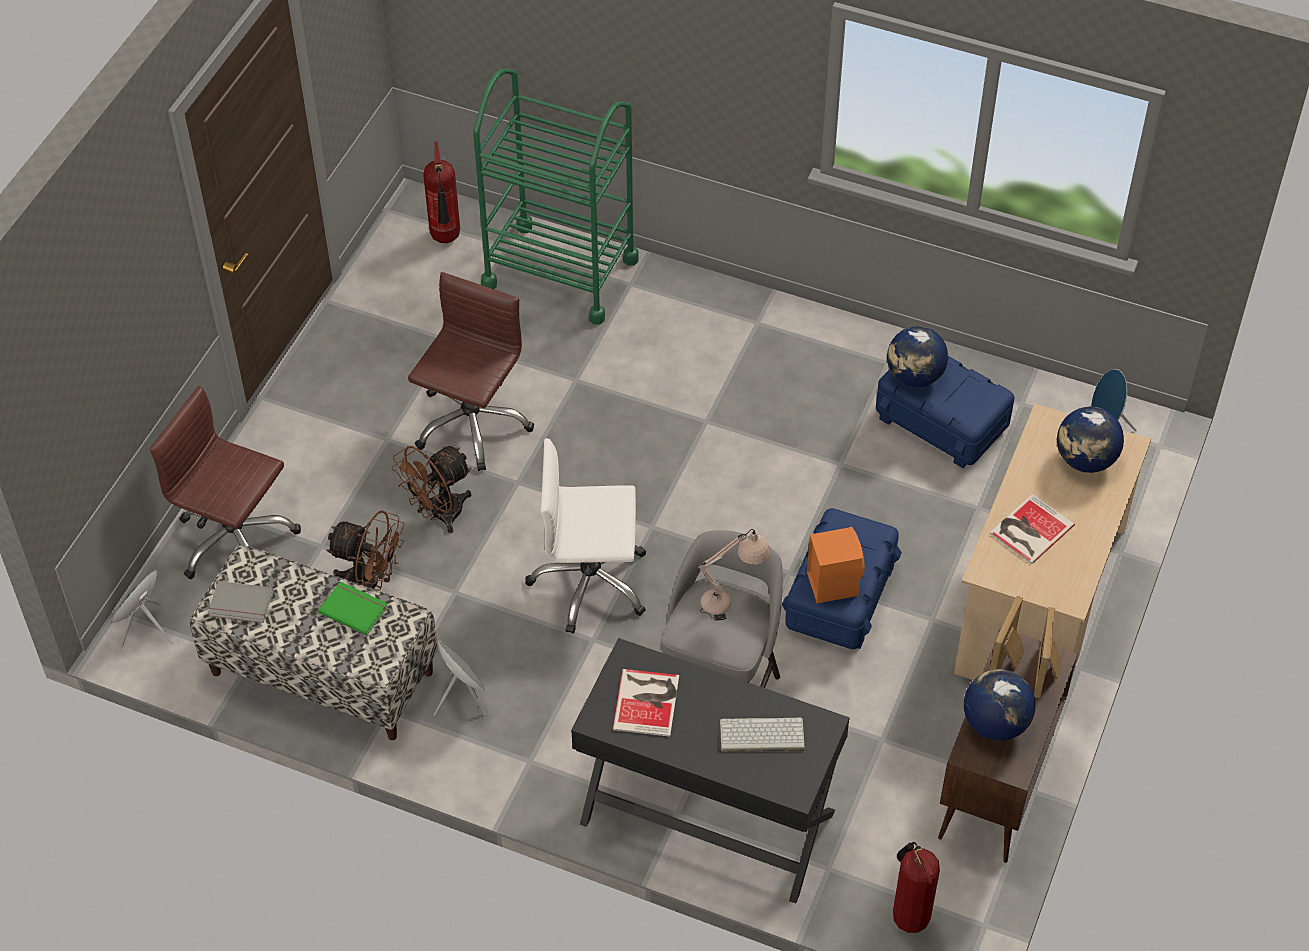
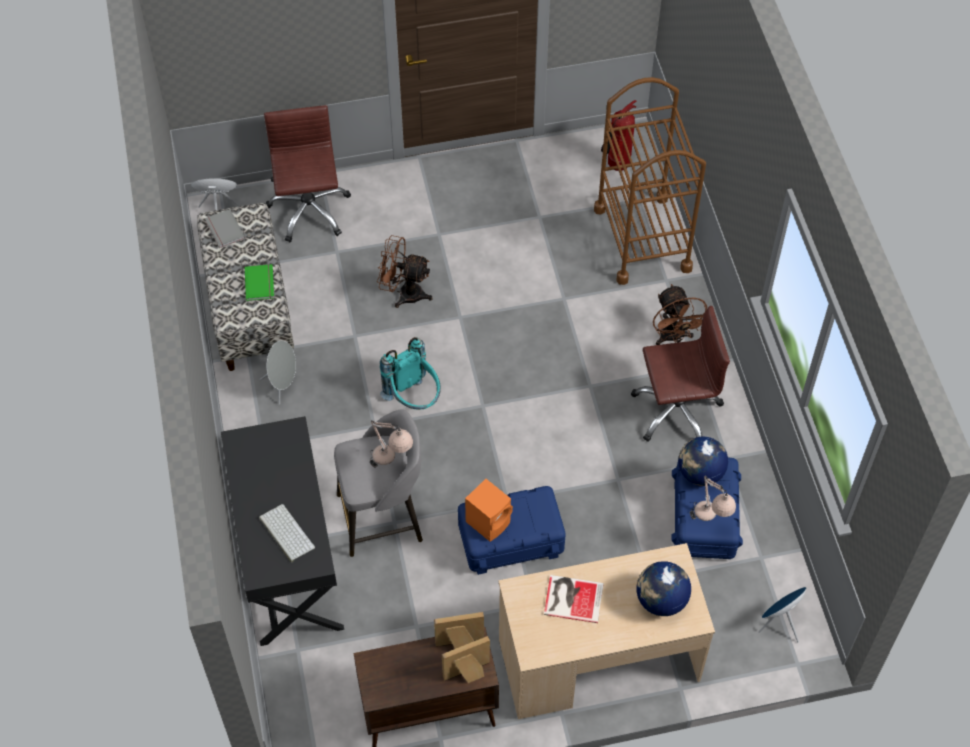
camera: 55 degrees right, 5 degrees up
brown fan [326,510,404,591] -> brown fan moved to [653,284,707,345]
brown office chair [408,272,534,471] -> brown office chair moved to [631,306,730,442]
green cart [473,69,639,325] -> brown cart [594,77,706,285]
white office chair [525,438,646,634] -> turquoise backpack [380,337,441,409]
book [613,669,679,737] -> none
fire extinguisher [893,842,940,933] -> none
globe [964,669,1036,741] -> none
none -> beige table lamp [690,475,736,521]

